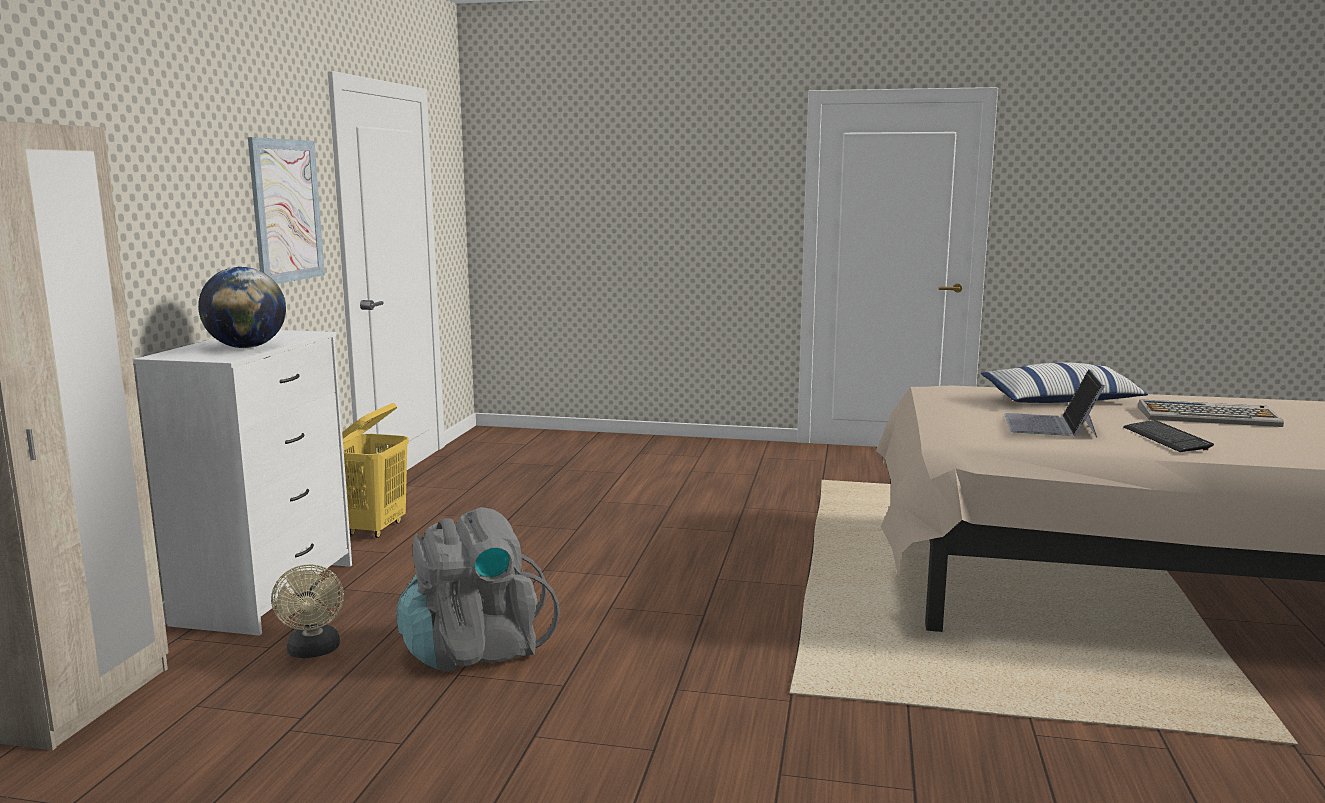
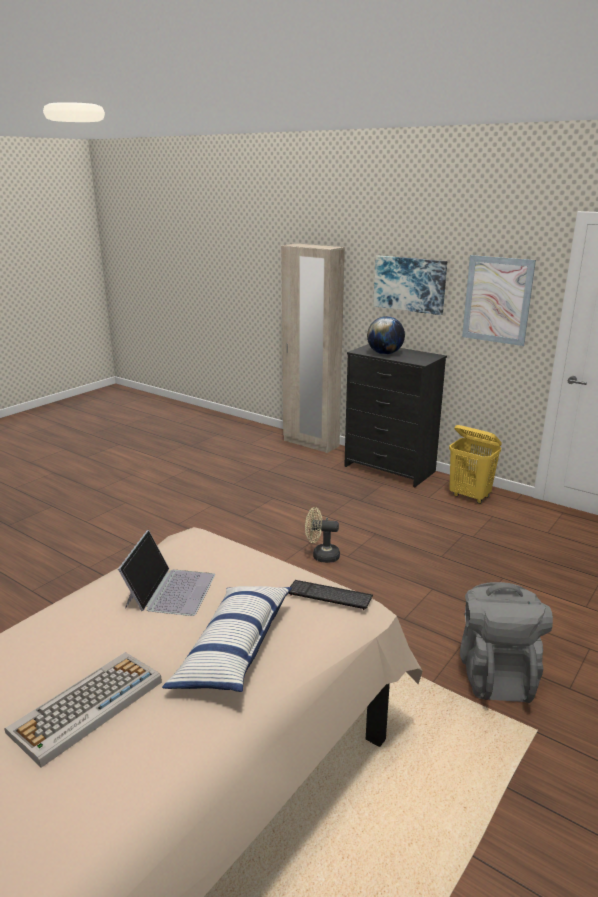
camera: 115 degrees right, 10 degrees up
white dresser [133,330,352,636] -> black dresser [344,344,447,487]
beige fan [271,564,344,658] -> beige fan moved to [305,507,340,563]
grey backpack [396,507,560,672] -> grey backpack moved to [460,582,553,703]
laptop [1005,369,1105,437] -> laptop turned 60 degrees clockwise [118,530,215,616]
keyboard [1123,420,1214,452] -> keyboard moved to [289,580,373,610]
none -> picture [373,255,447,315]

